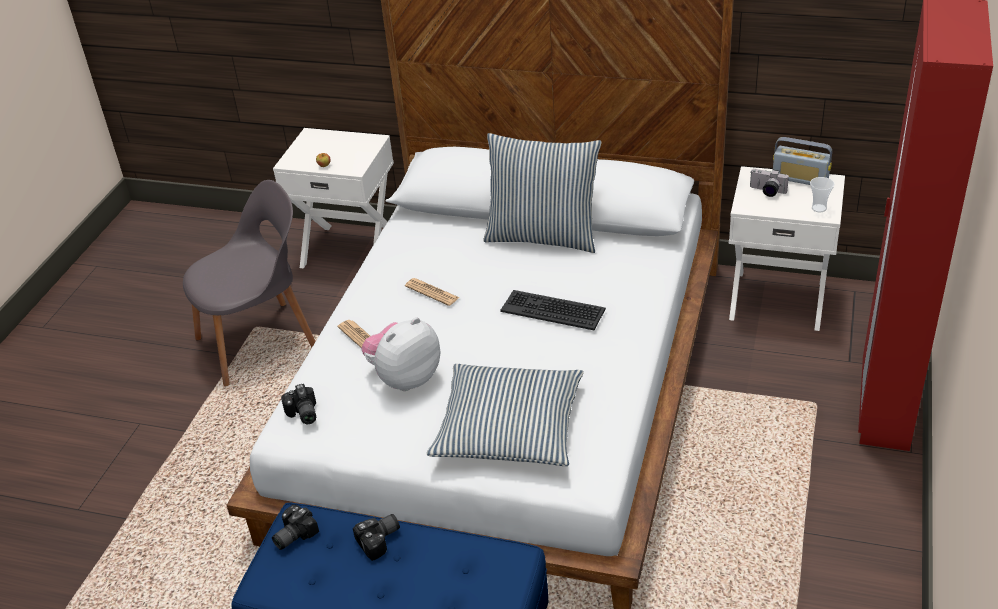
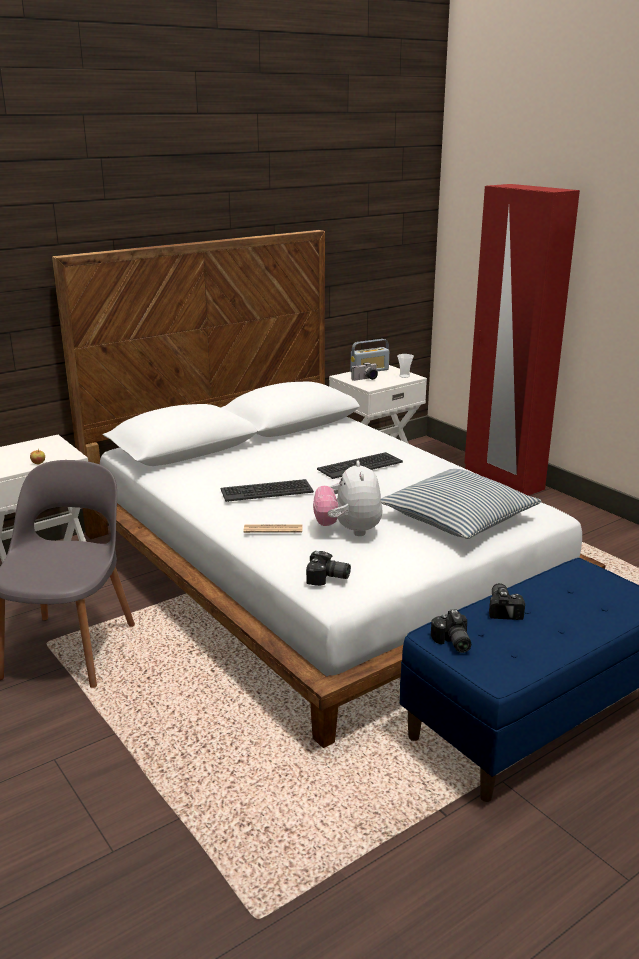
camera: 55 degrees left, 15 degrees down
newspaper [405,278,460,306] -> keyboard [221,479,314,502]
pillow [484,133,602,253] -> none

